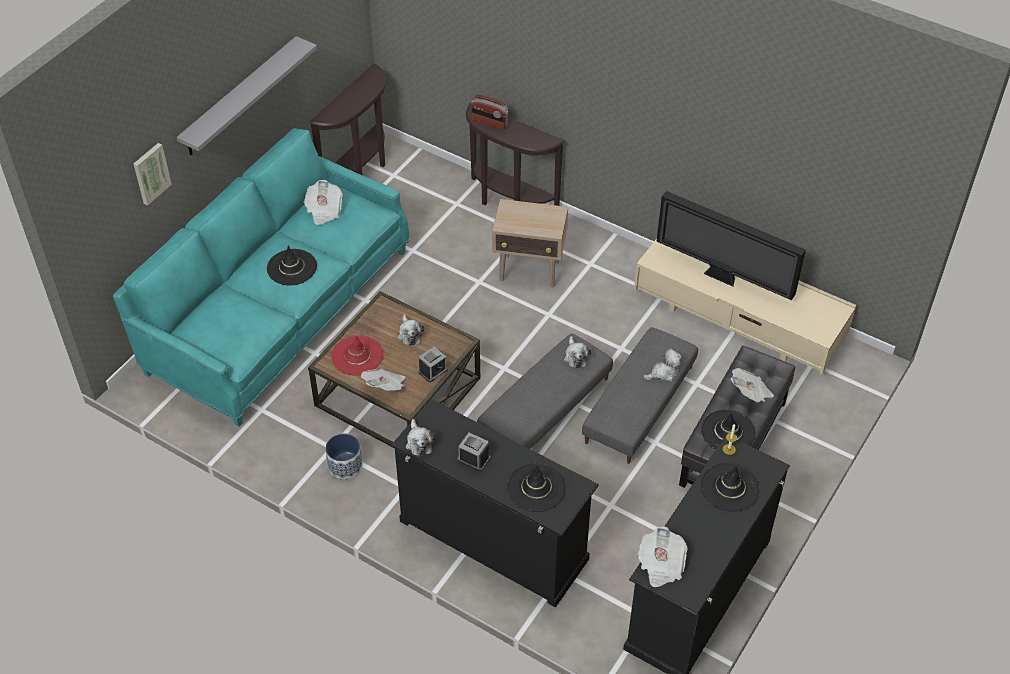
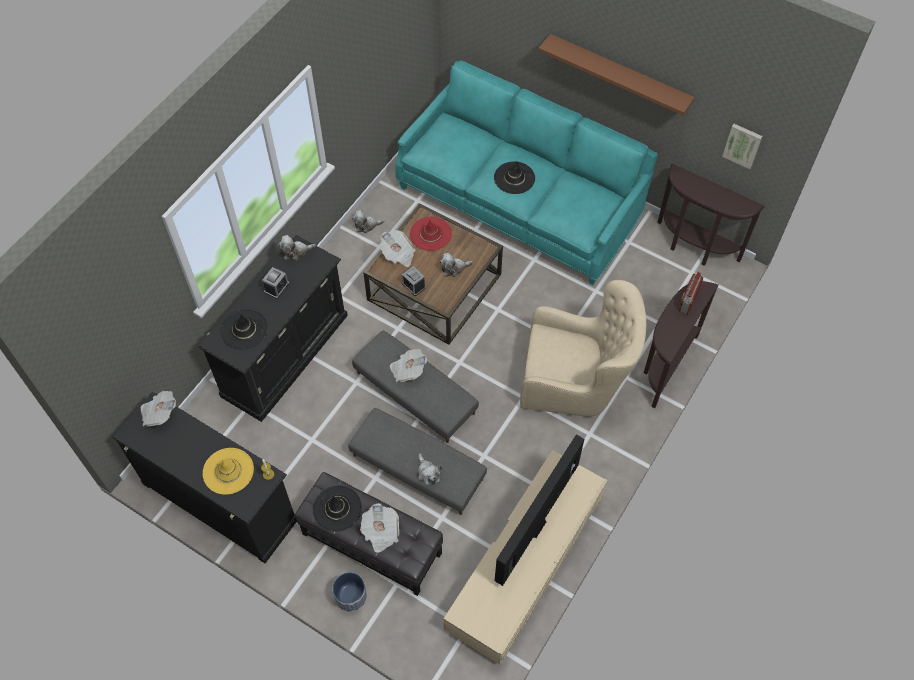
camera: 90 degrees right, 10 degrees up
picture [134,143,172,205] -> picture moved to [722,124,762,169]
grey shelf [177,36,317,155] -> brown shelf [538,34,695,115]
newspaper [304,180,343,225] -> newspaper moved to [390,349,427,382]
planter [325,433,362,479] -> planter moved to [333,572,367,612]
beige side table [492,199,568,288] -> beige armchair [520,280,646,417]
plush toy [564,336,591,368] -> plush toy moved to [352,210,385,233]
black hat [700,462,760,512] -> yellow hat [203,448,254,495]

